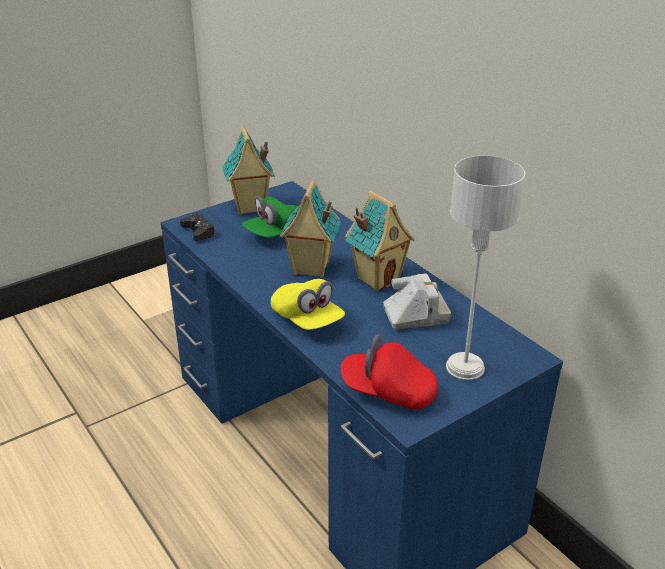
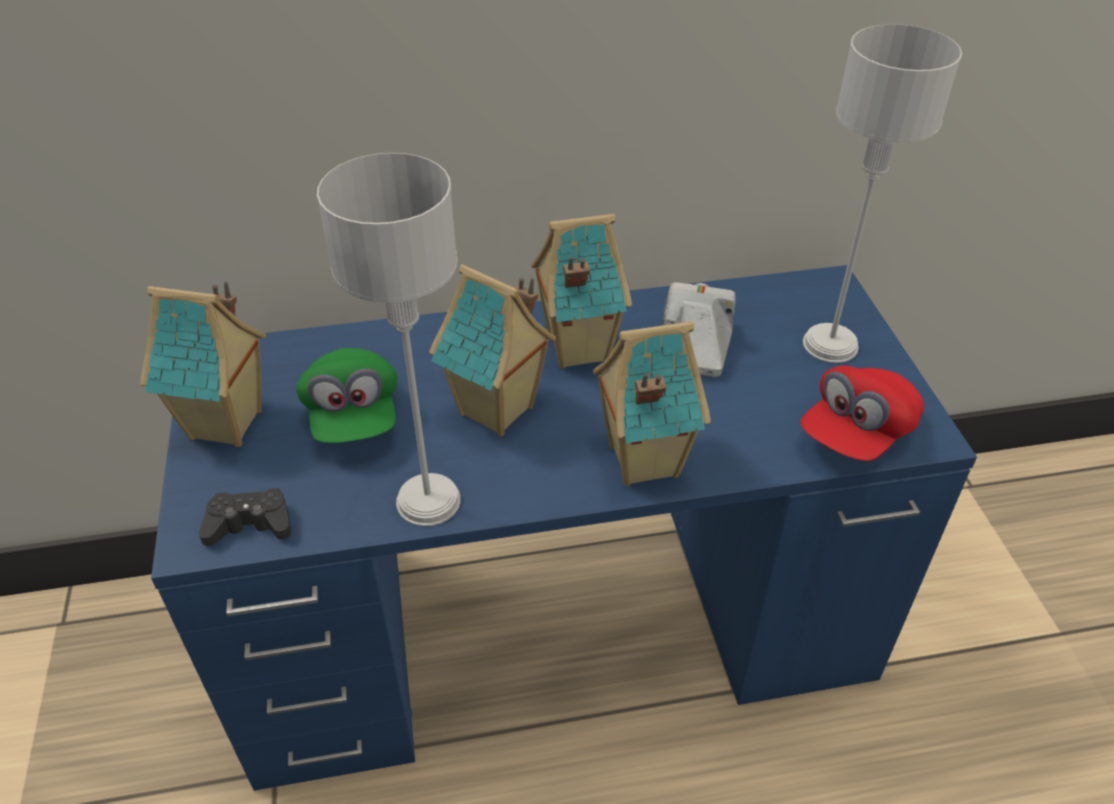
camera: 65 degrees left, 10 degrees up
yellow cap [271,279,345,330] -> toy house [593,321,711,486]
none -> grey table lamp [317,153,461,526]

